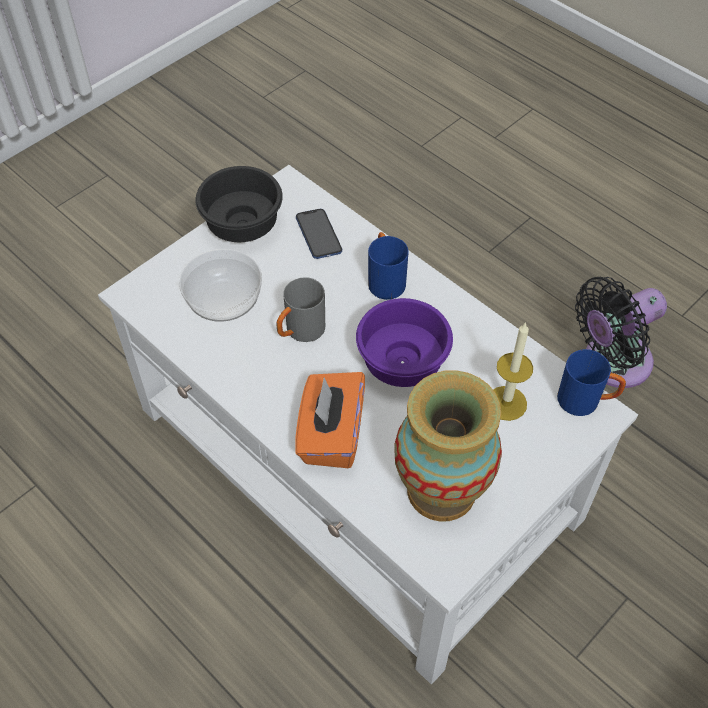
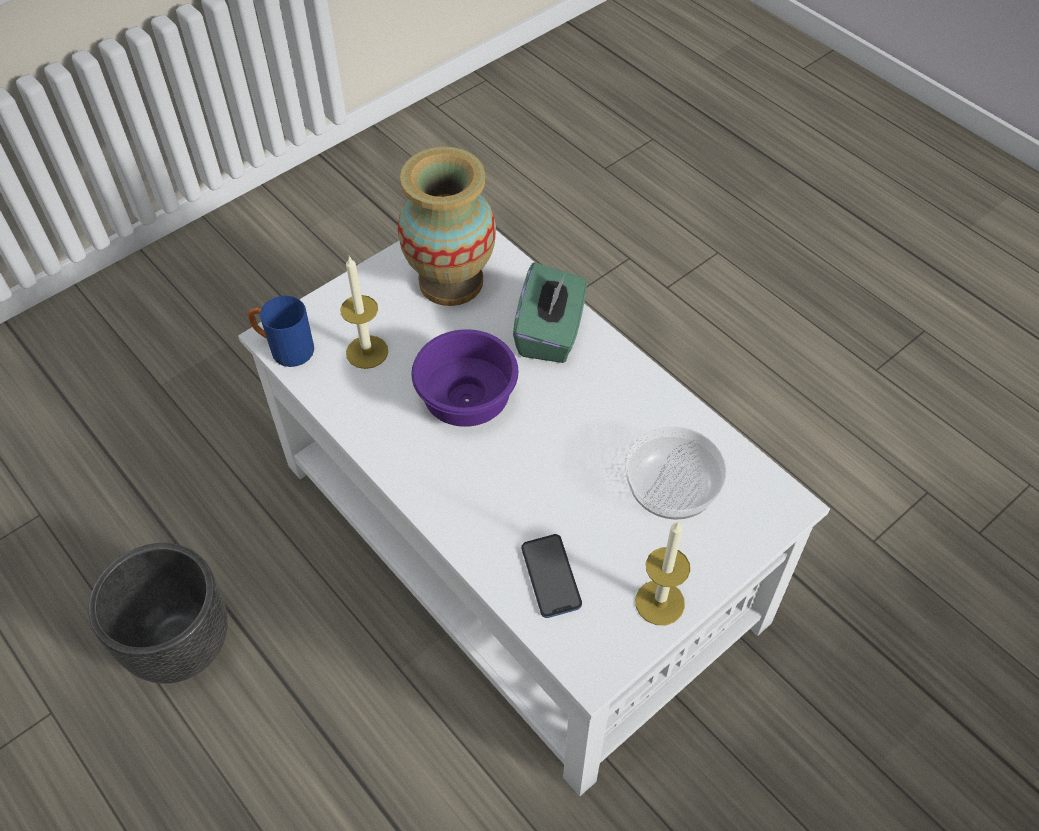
camera: 175 degrees left, 0 degrees up
black bowl [196,166,283,242] -> candle [635,521,690,625]
grey mug [276,277,325,342] -> none
orange tissue box [295,372,365,468] -> green tissue box [513,262,587,363]
blue mug [368,232,409,300] -> none
black fan [575,277,667,388] -> black planter [88,543,228,684]

